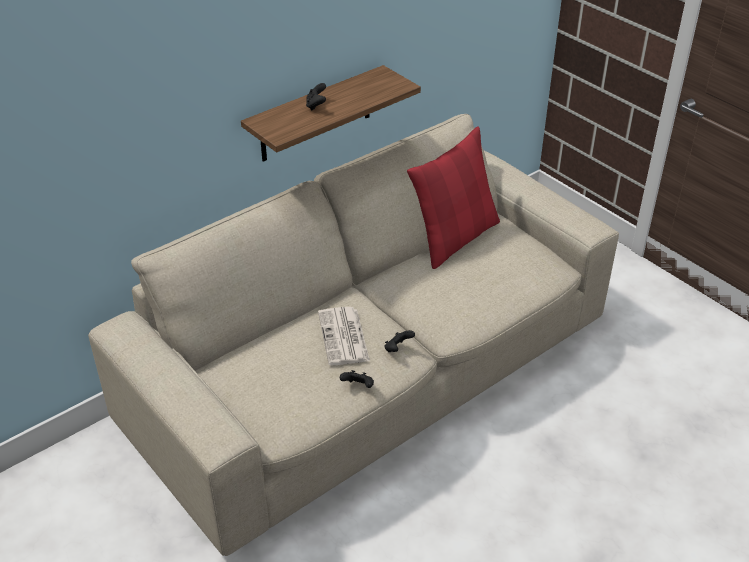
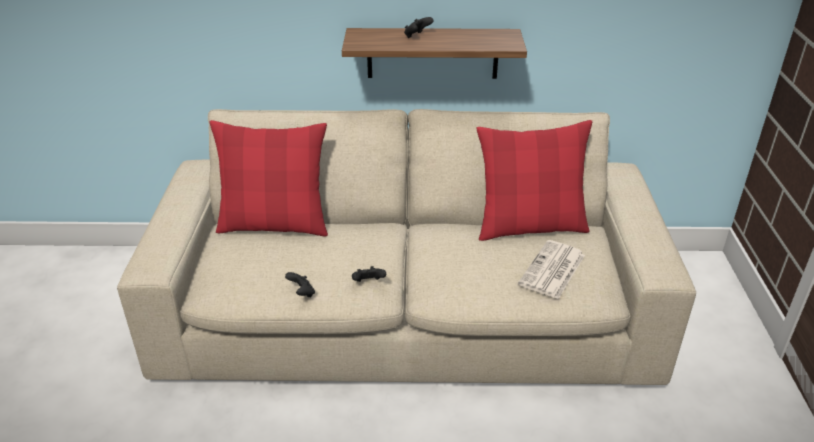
camera: 40 degrees right, 5 degrees down
newspaper [318,307,370,365] -> newspaper moved to [518,240,585,299]
none -> red pillow [210,120,328,237]

